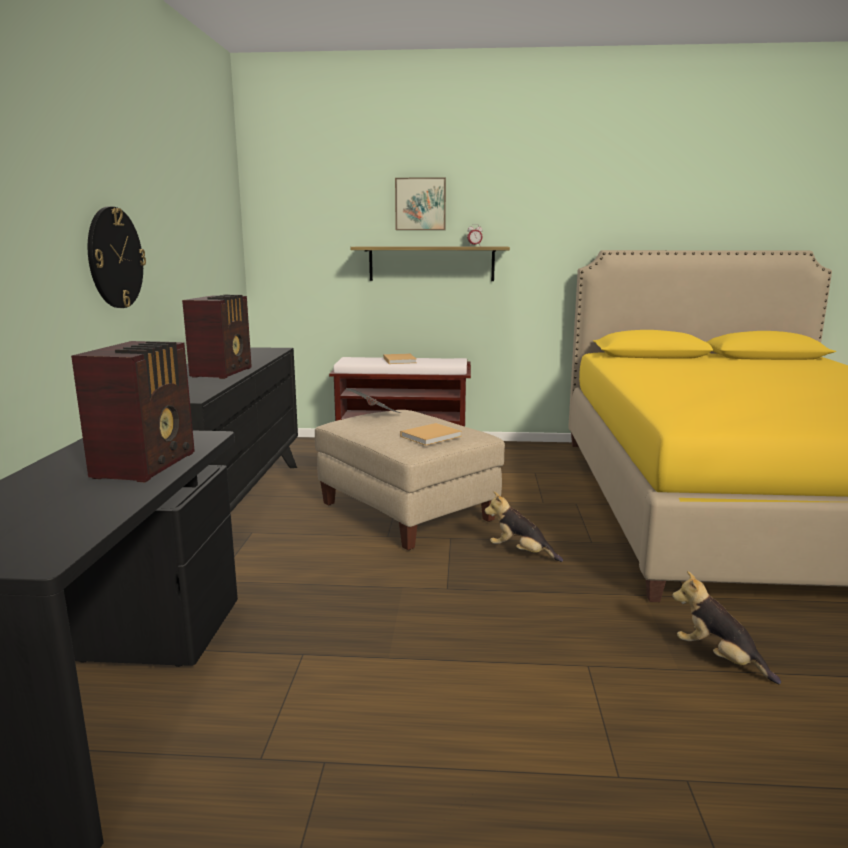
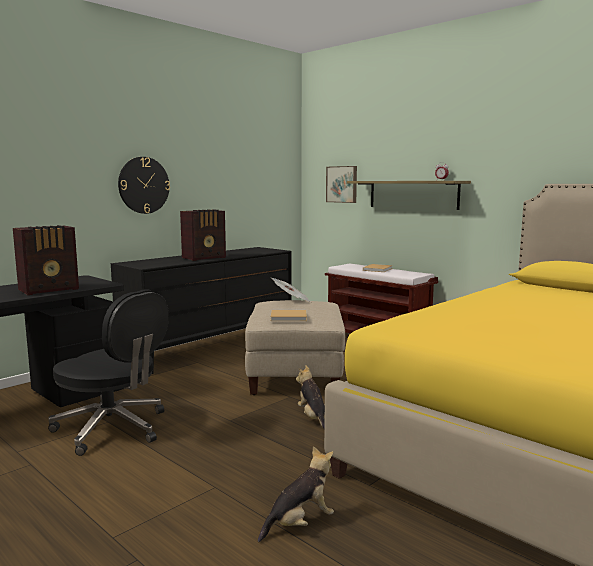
camera: 40 degrees right, 5 degrees down
picture [395,177,446,230] -> picture moved to [326,166,357,203]
plush toy [672,571,781,684] -> plush toy turned 60 degrees clockwise [258,446,334,542]
none -> black office chair [48,289,169,456]

